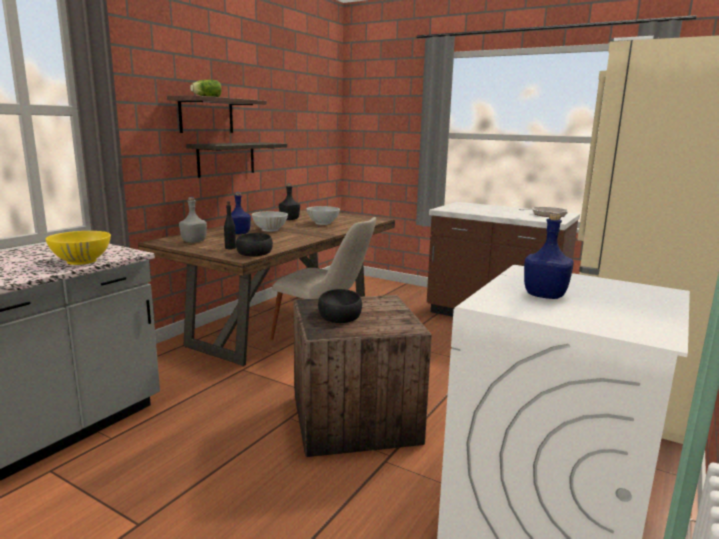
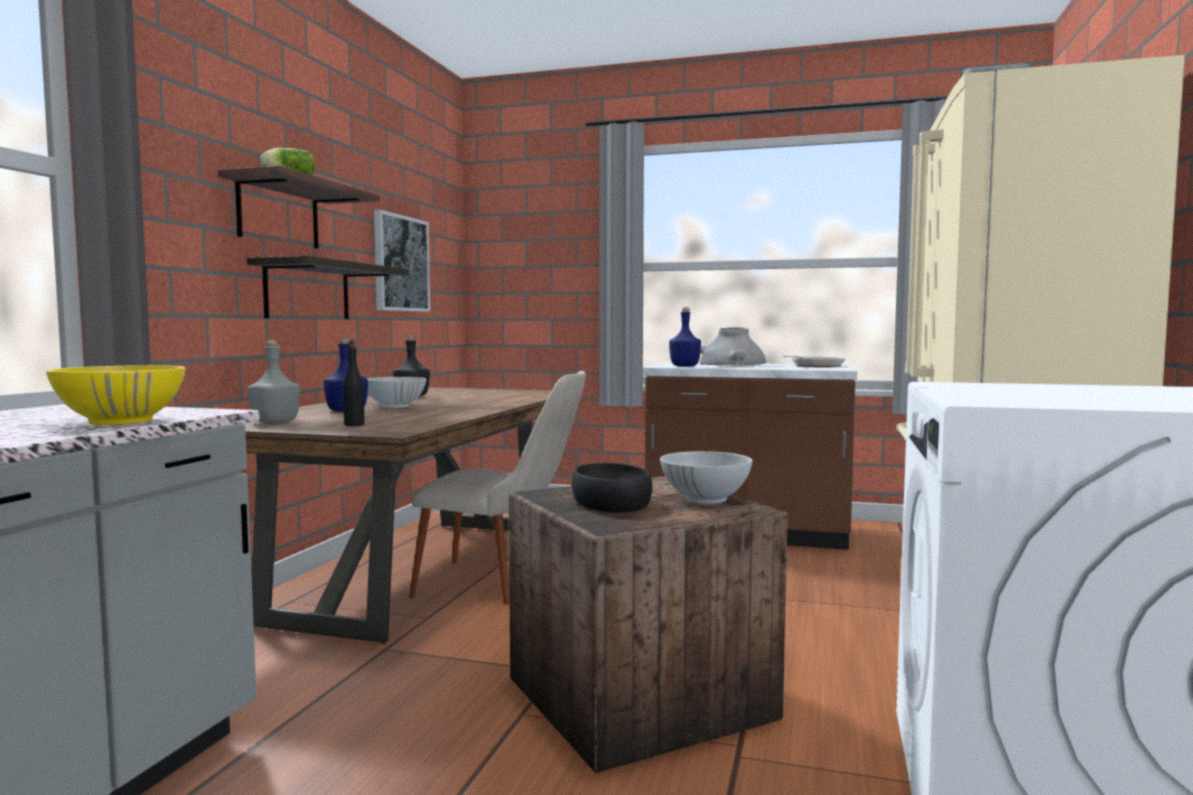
camera: 15 degrees left, 10 degrees down
black bowl [236,233,273,256] -> none
white bowl [307,206,340,225] -> white bowl moved to [660,451,753,504]
blue bottle [524,212,574,299] -> blue bottle moved to [669,308,701,367]
none -> picture [374,210,430,312]
none -> grey vase [700,327,766,365]

